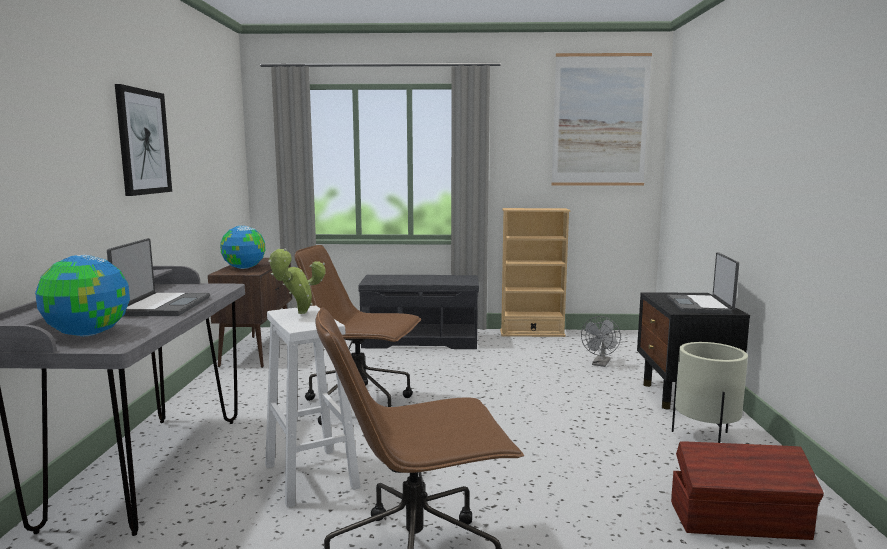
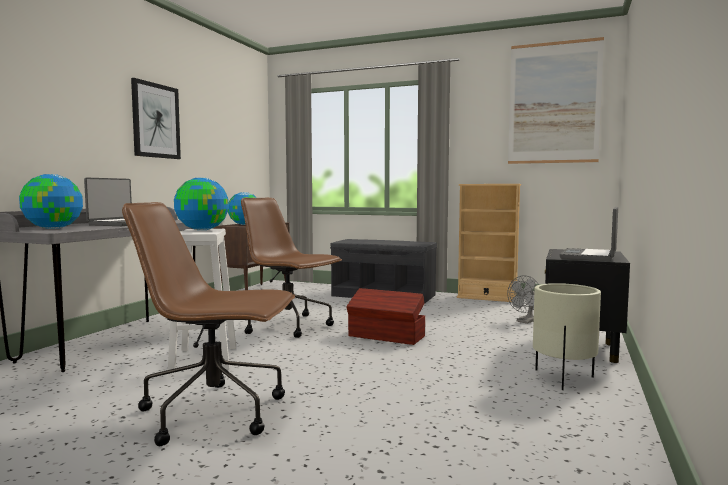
camera: 20 degrees right, 5 degrees down
potted plant [268,248,326,314] -> globe [174,178,229,230]
brown storage box [671,441,824,540] -> brown storage box moved to [346,288,425,345]

